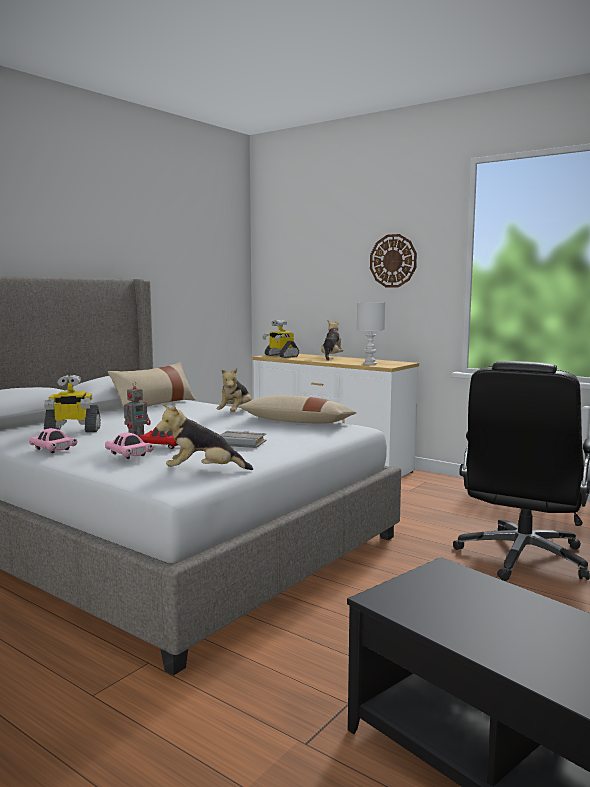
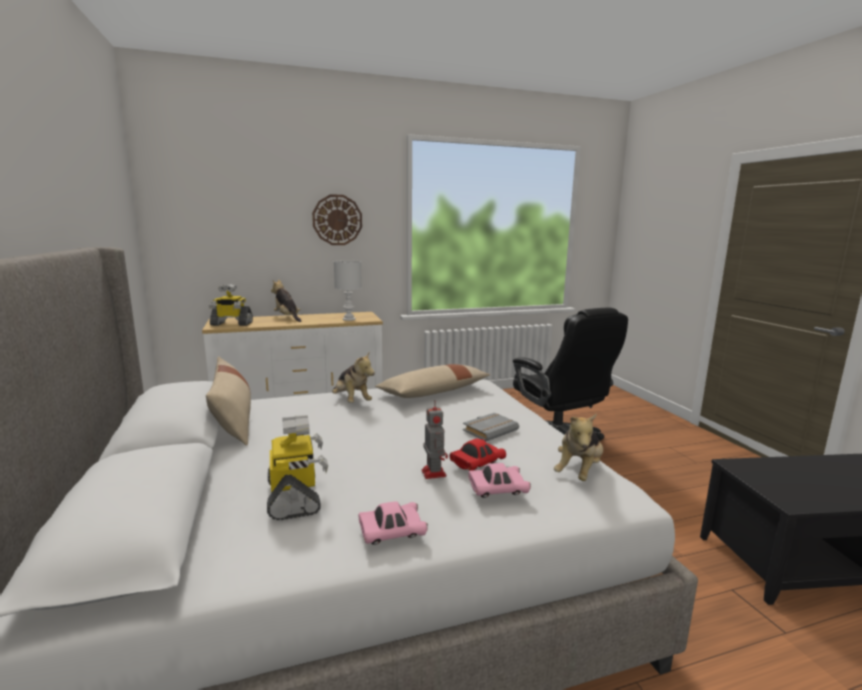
camera: 55 degrees left, 5 degrees up
toy robot [44,375,101,432] -> toy robot turned 45 degrees counterclockwise [267,415,328,520]

